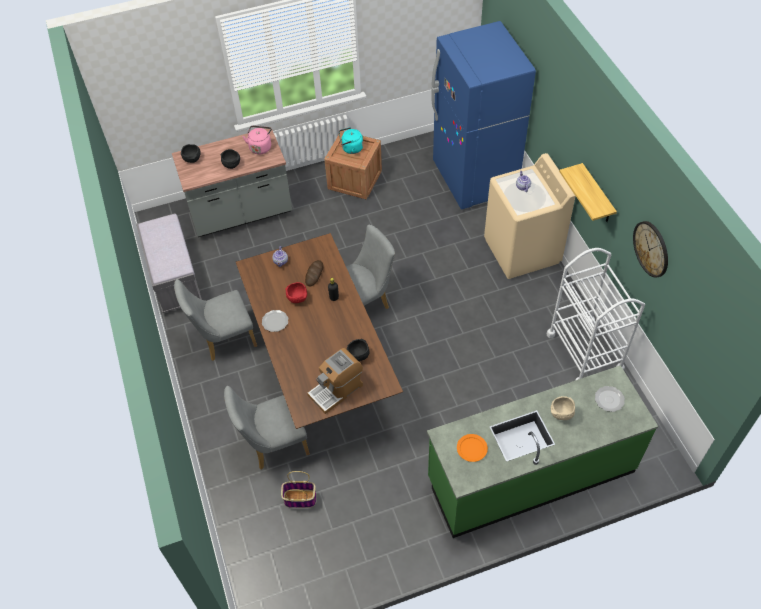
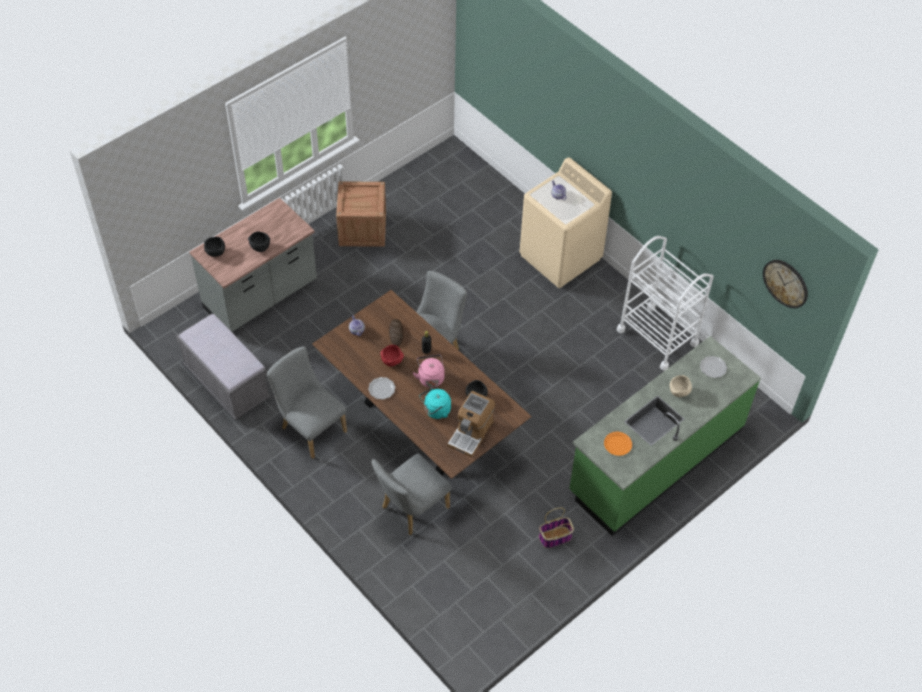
camera: 25 degrees left, 0 degrees up
grey chair [174,279,257,361] -> grey chair turned 90 degrees clockwise [267,346,347,459]
pink kettle [242,125,272,154] -> pink kettle moved to [413,354,445,388]
basket [281,471,316,508] -> basket moved to [539,508,574,548]
turquoise kettle [339,127,363,154] -> turquoise kettle moved to [420,388,451,419]
blue fridge [431,21,536,210] -> none
shelf [559,163,617,222] -> none
wall clock [633,221,668,278] -> wall clock moved to [763,260,808,308]

